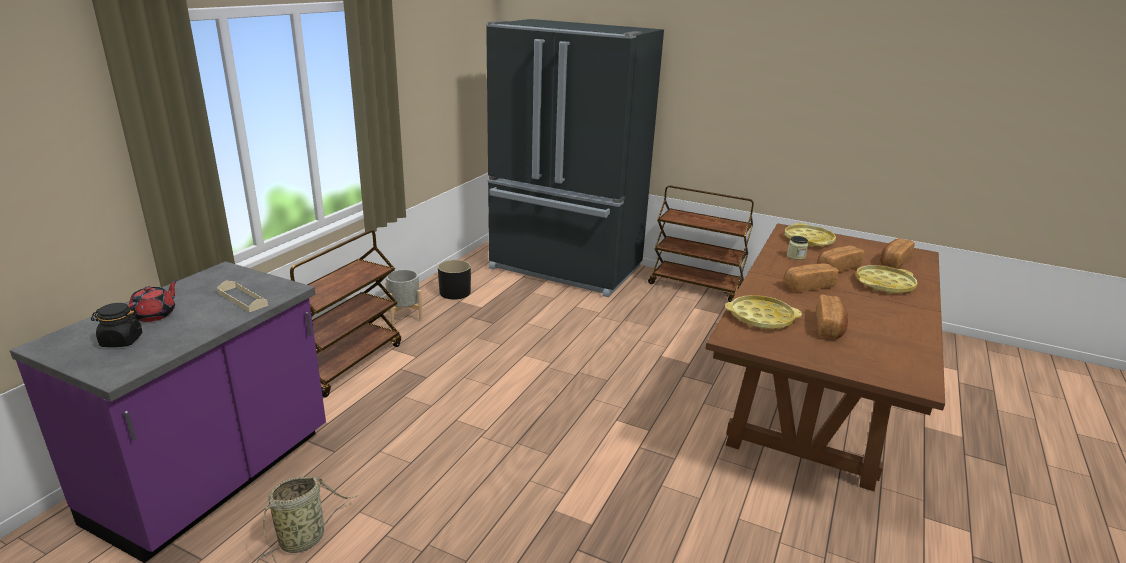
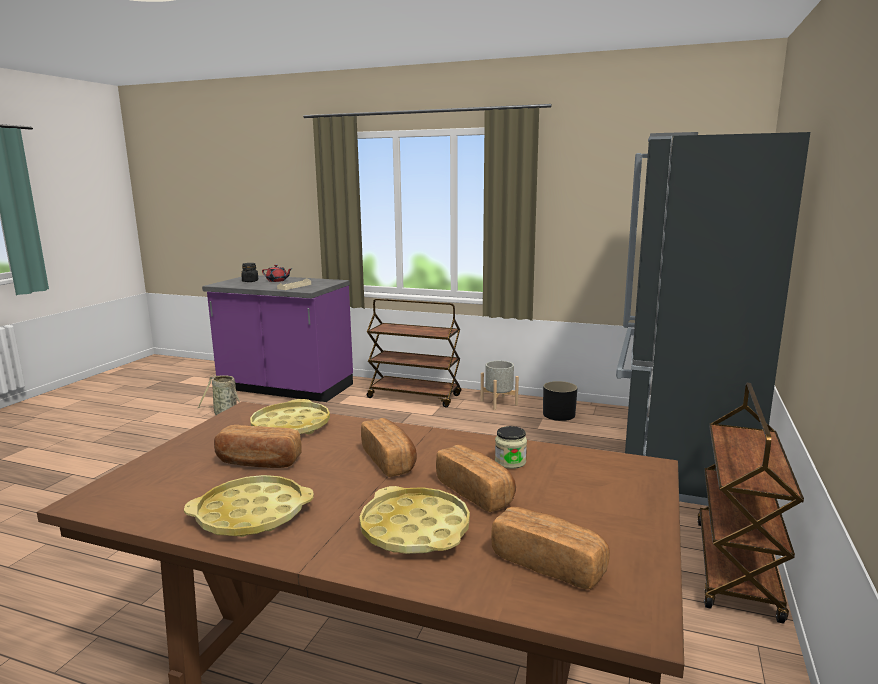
camera: 85 degrees right, 10 degrees down
yellow tray [785,223,836,247] -> yellow tray moved to [184,475,314,537]

